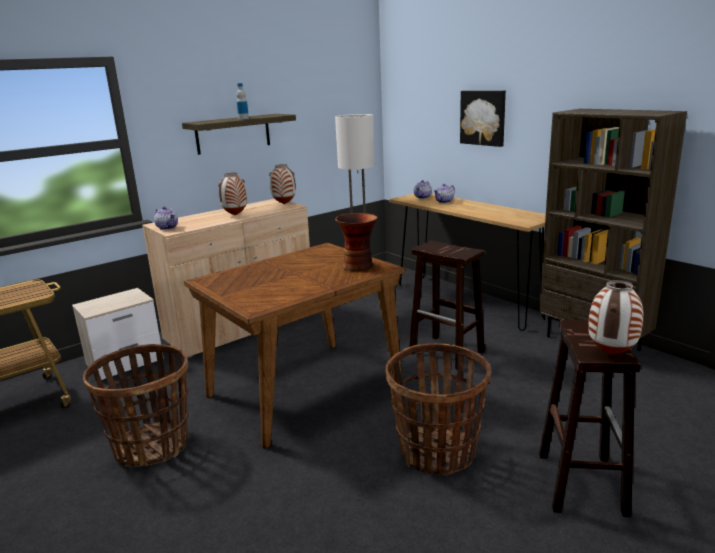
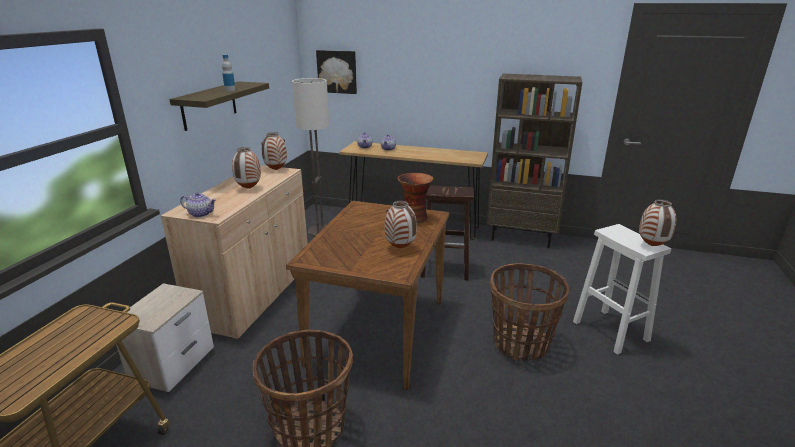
camera: 35 degrees left, 5 degrees up
picture [460,90,506,147] -> picture moved to [316,50,357,94]
brown stool [539,320,641,517] -> white stool [573,224,671,355]
none -> vase [385,201,417,248]

